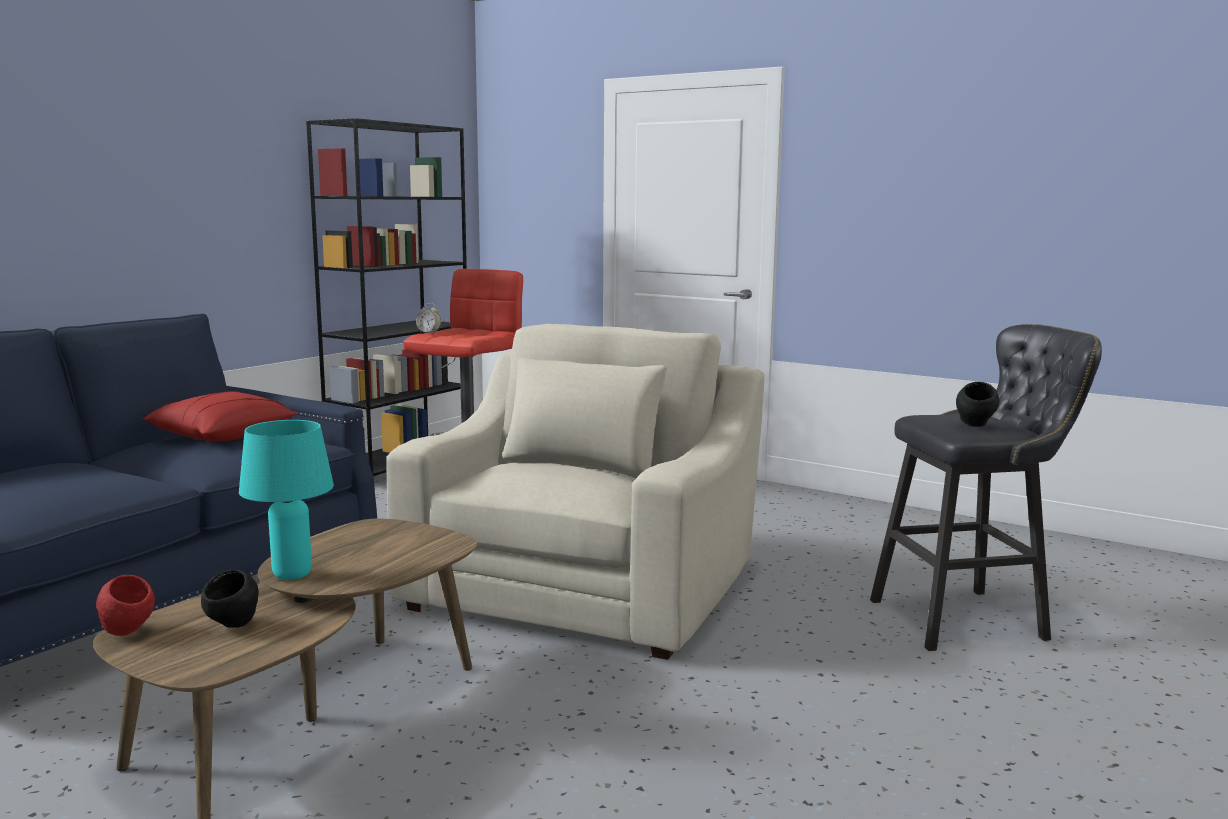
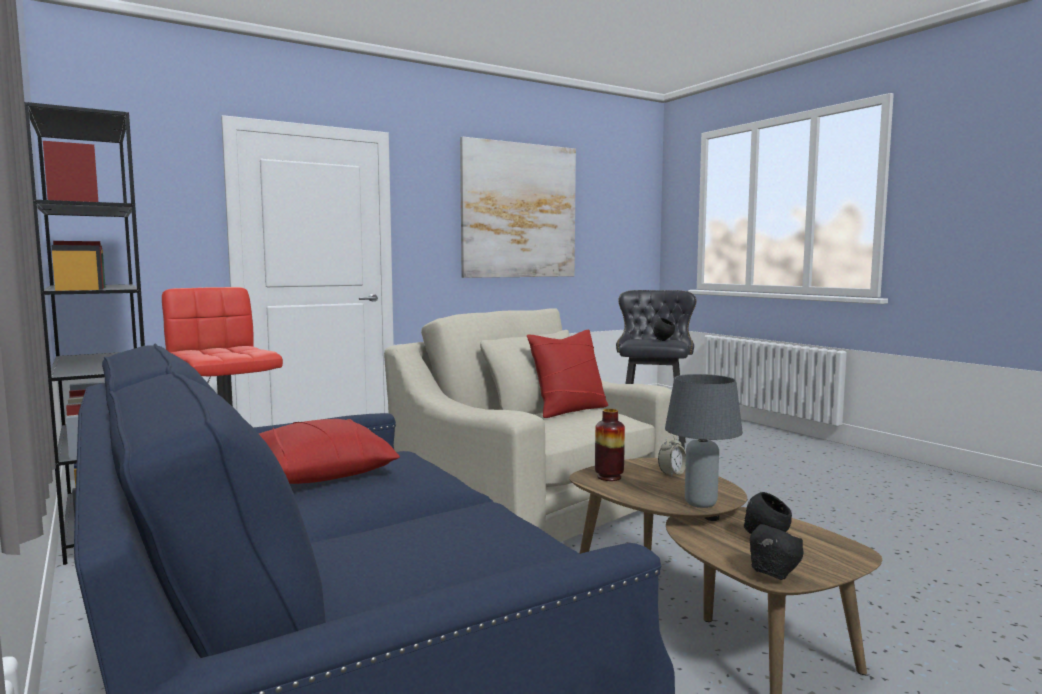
camera: 65 degrees left, 5 degrees down
red bowl [96,575,155,636] -> black bowl [750,524,803,580]
turquoise table lamp [239,420,334,580] -> grey table lamp [665,374,743,508]
alarm clock [416,303,441,334] -> alarm clock moved to [658,435,686,477]
none -> picture [460,137,576,278]
none -> red pillow [527,330,608,418]
none -> vase [595,409,625,481]

